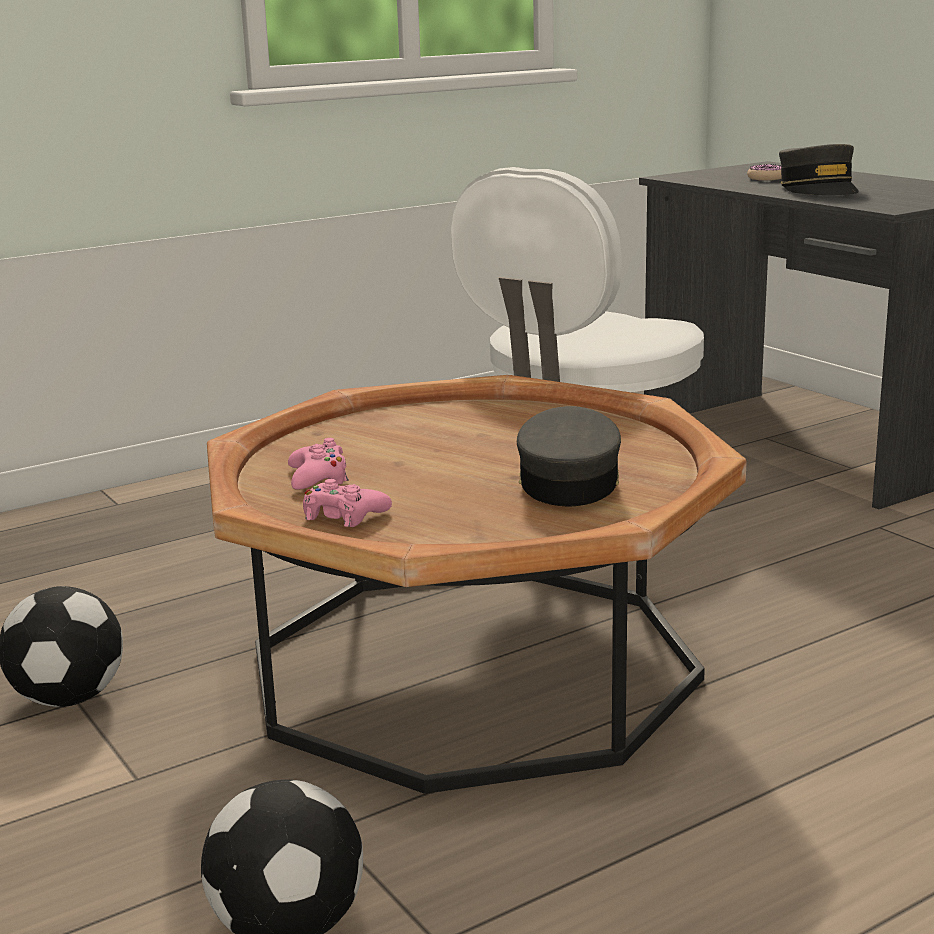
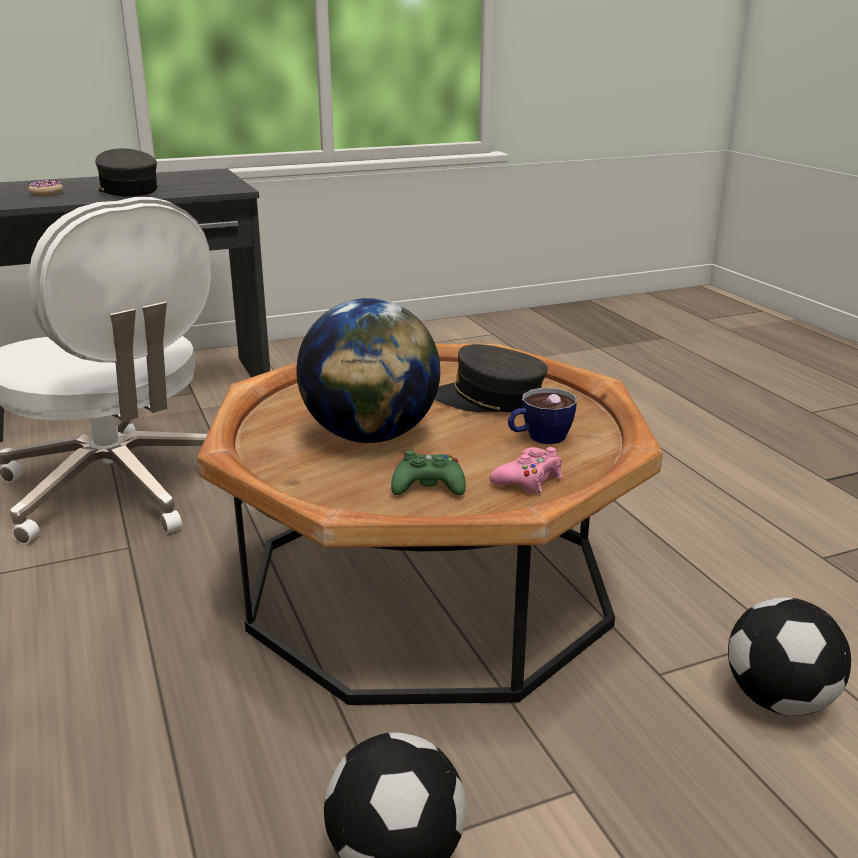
camera: 80 degrees left, 5 degrees up
pink game controller [288,438,349,490] -> green game controller [391,450,466,495]
grey cap [779,144,859,195] -> grey cap turned 120 degrees counterclockwise [95,148,158,197]
none -> globe [296,298,440,443]
none -> cup [508,388,577,444]

